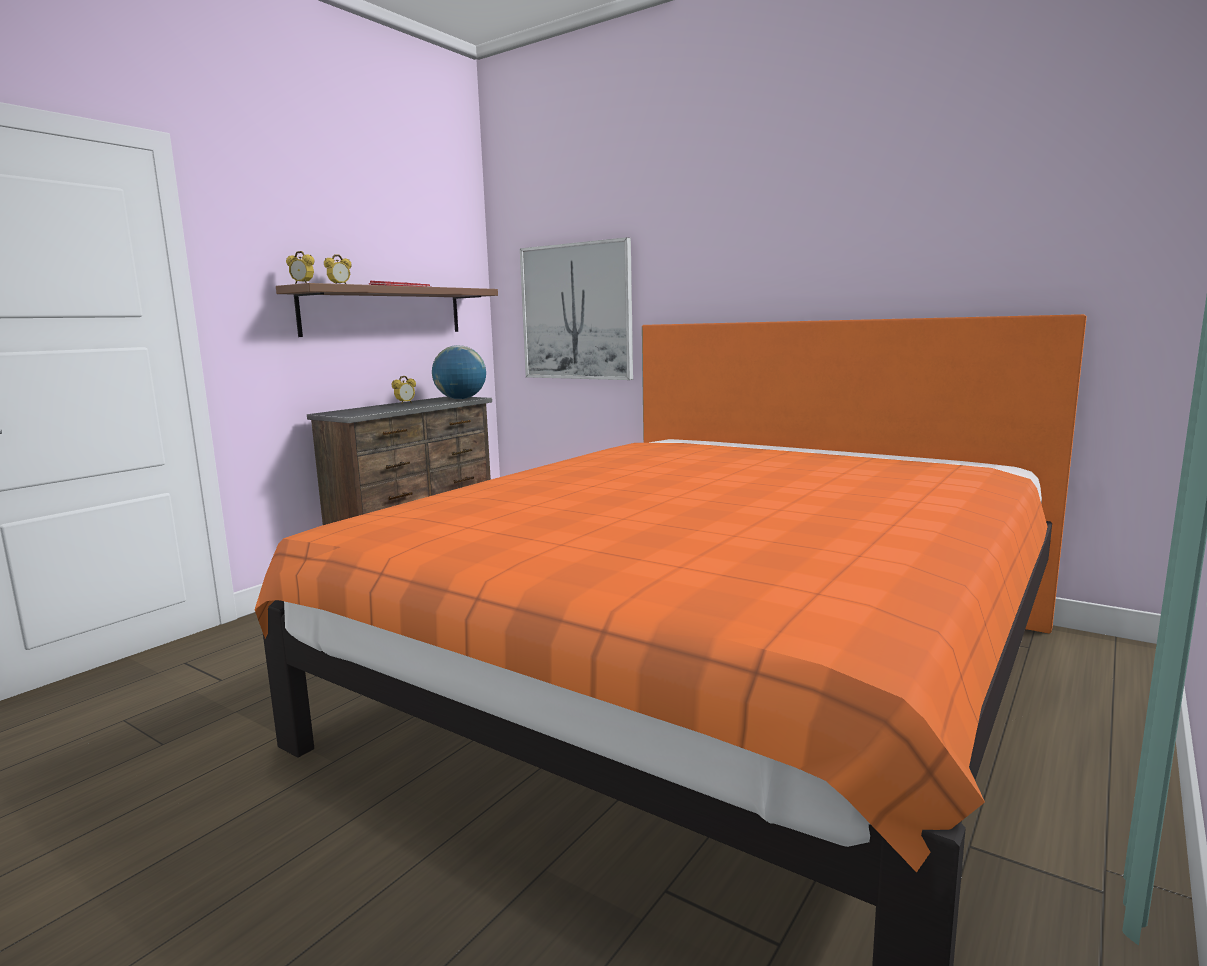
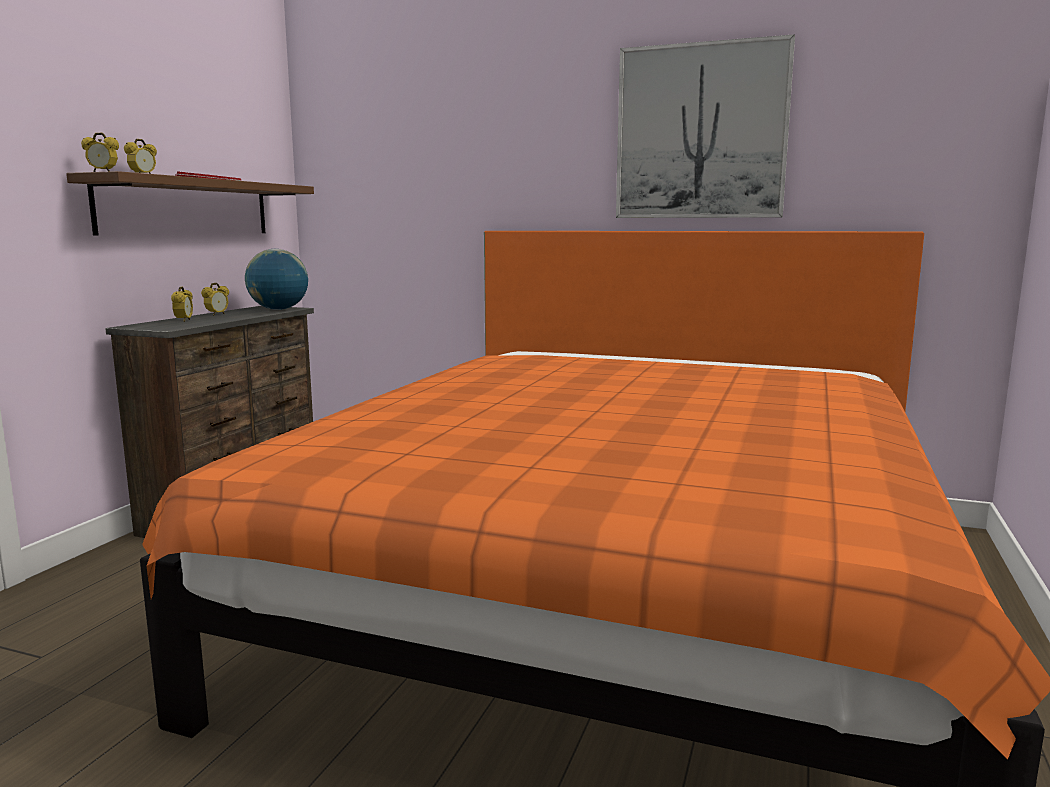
camera: 15 degrees left, 0 degrees up
picture [520,237,633,380] -> picture moved to [616,34,795,218]
none -> alarm clock [171,287,193,322]

